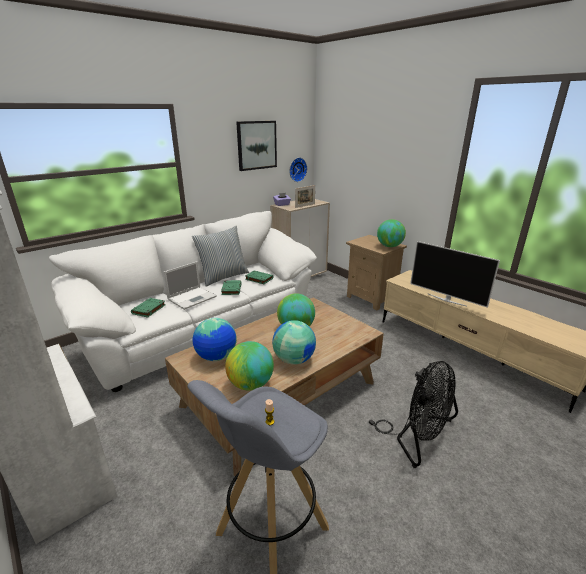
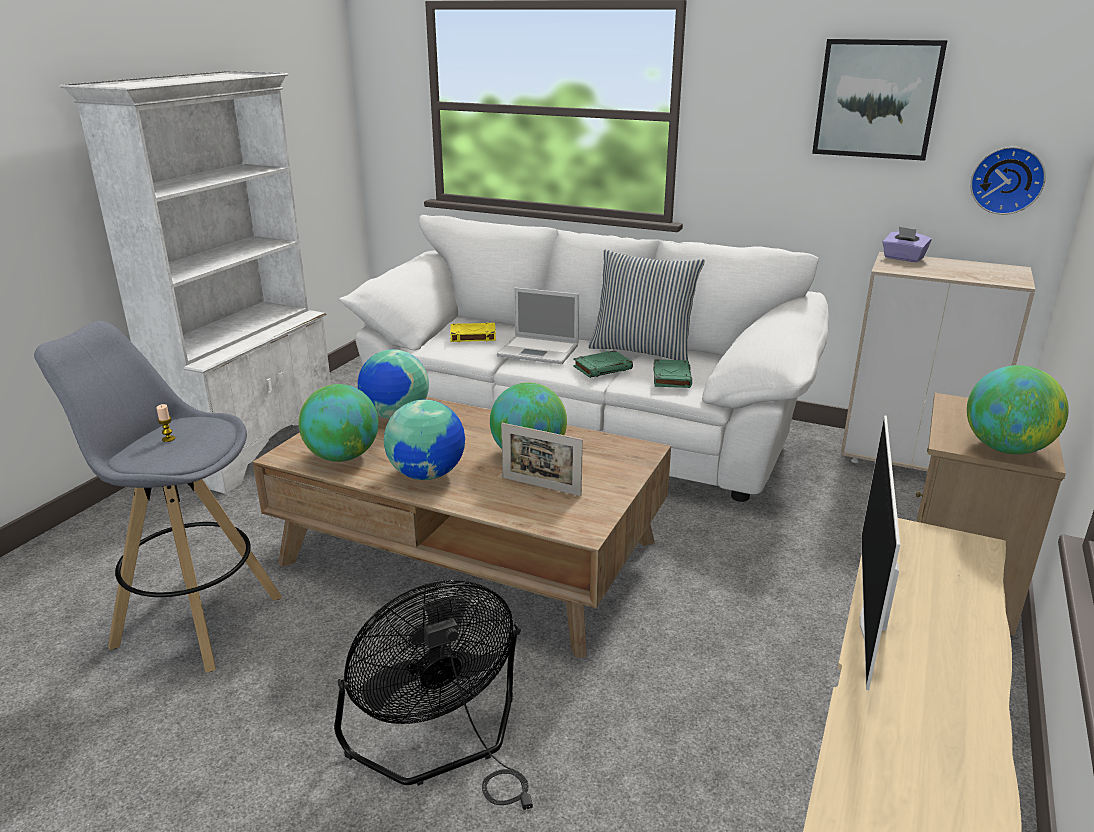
camera: 65 degrees right, 0 degrees up
green book [131,298,166,318] -> yellow book [450,323,496,342]
picture frame [295,185,315,208] -> picture frame moved to [501,423,583,496]
black fan [369,361,458,468] -> black fan turned 135 degrees clockwise [334,580,533,810]

